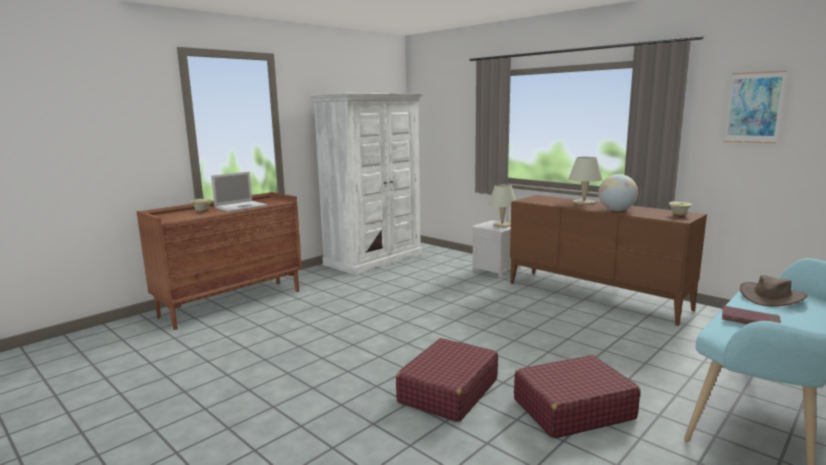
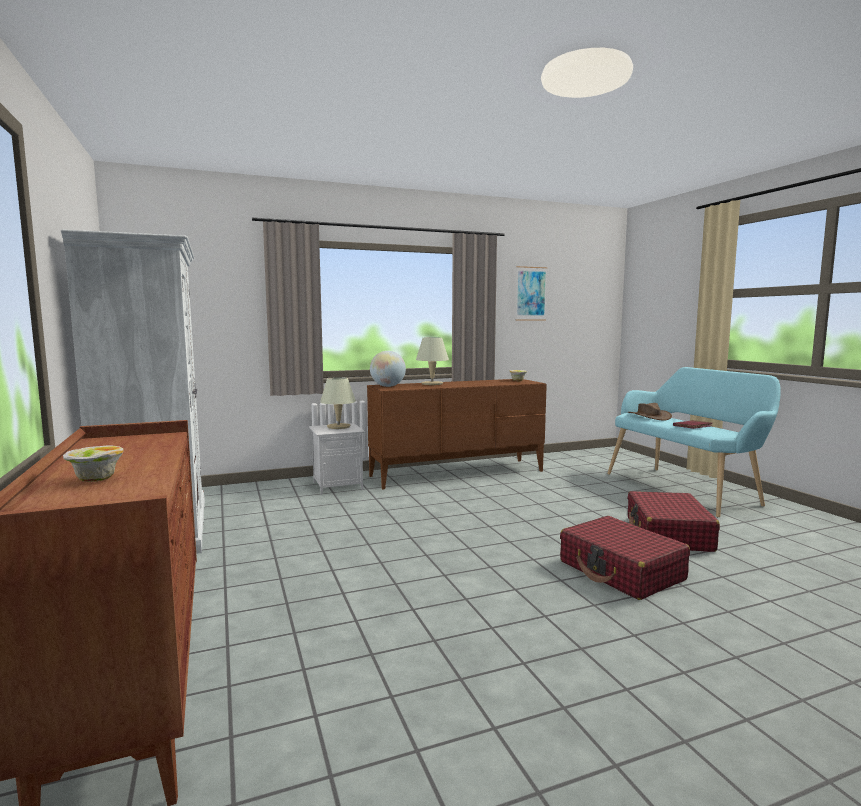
camera: 65 degrees left, 5 degrees down
laptop [211,172,267,212] -> none
globe [598,174,638,211] -> globe moved to [370,351,406,387]

